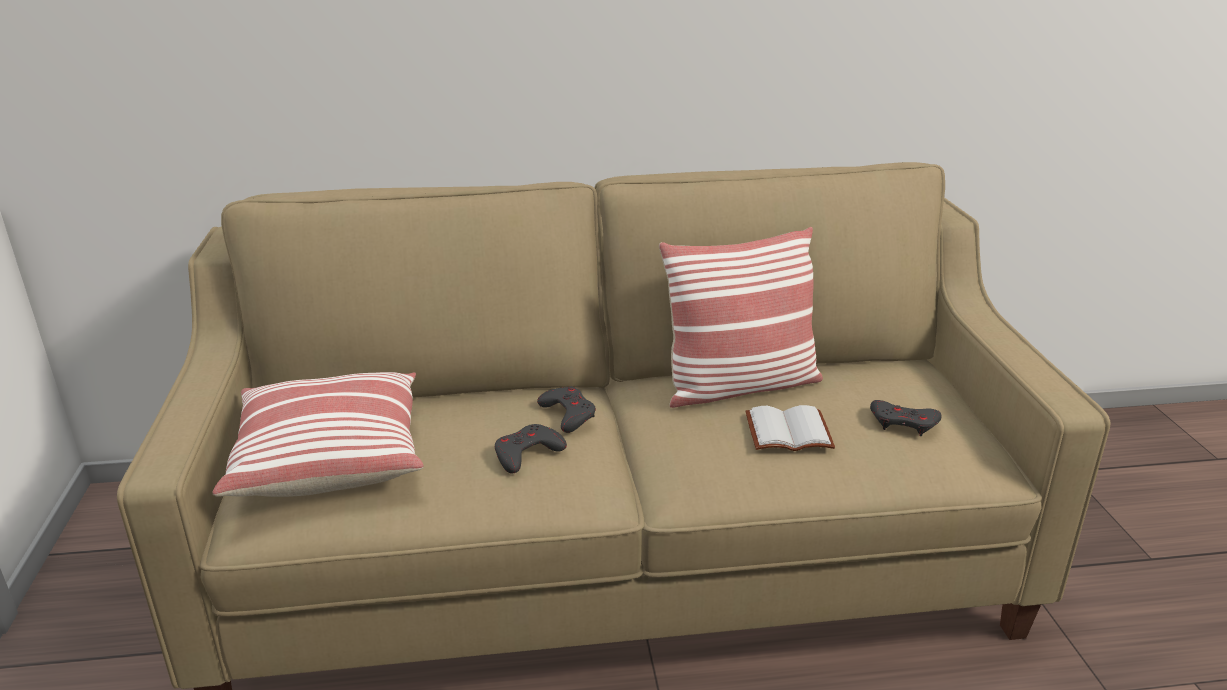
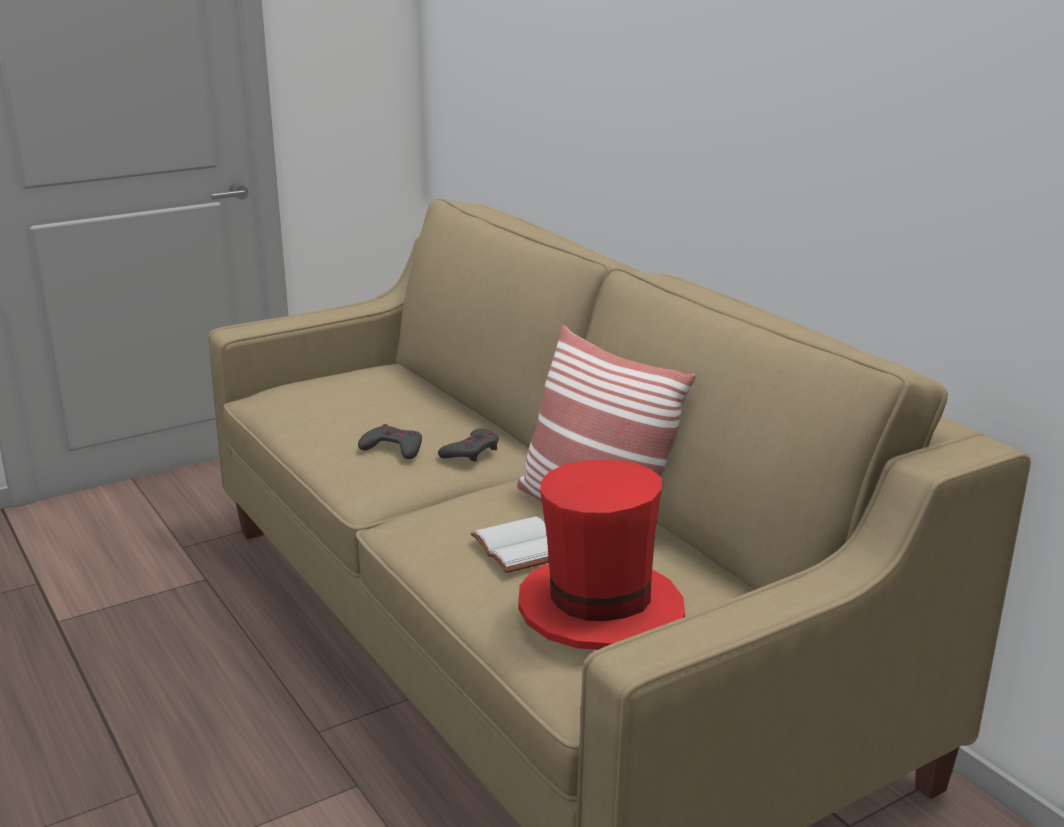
camera: 65 degrees right, 5 degrees down
pillow [213,372,424,497] -> none
grey game controller [870,400,942,436] -> red hat [518,460,685,650]

